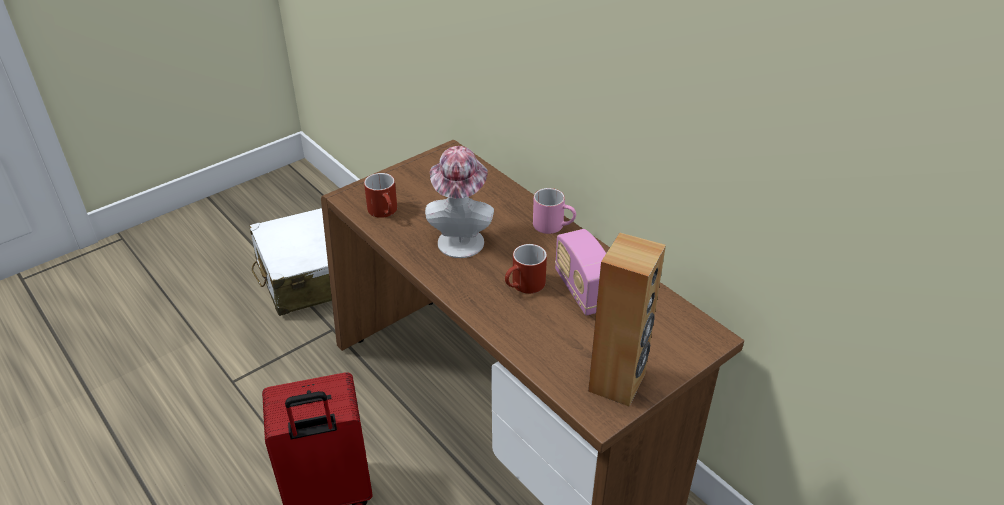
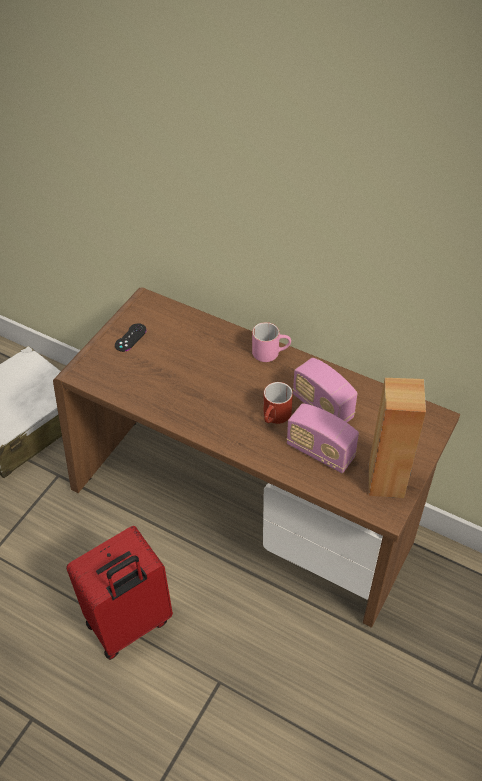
camera: 20 degrees left, 10 degrees up
red mug [364,173,397,218] -> none
hat [425,146,494,258] -> none
none -> black game controller [115,323,147,352]
none -> radio [287,403,359,473]

